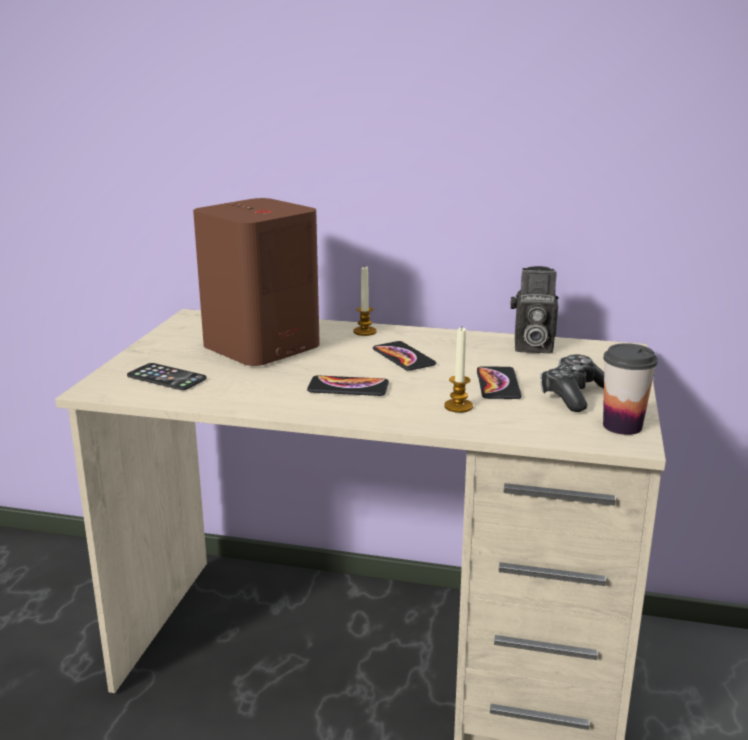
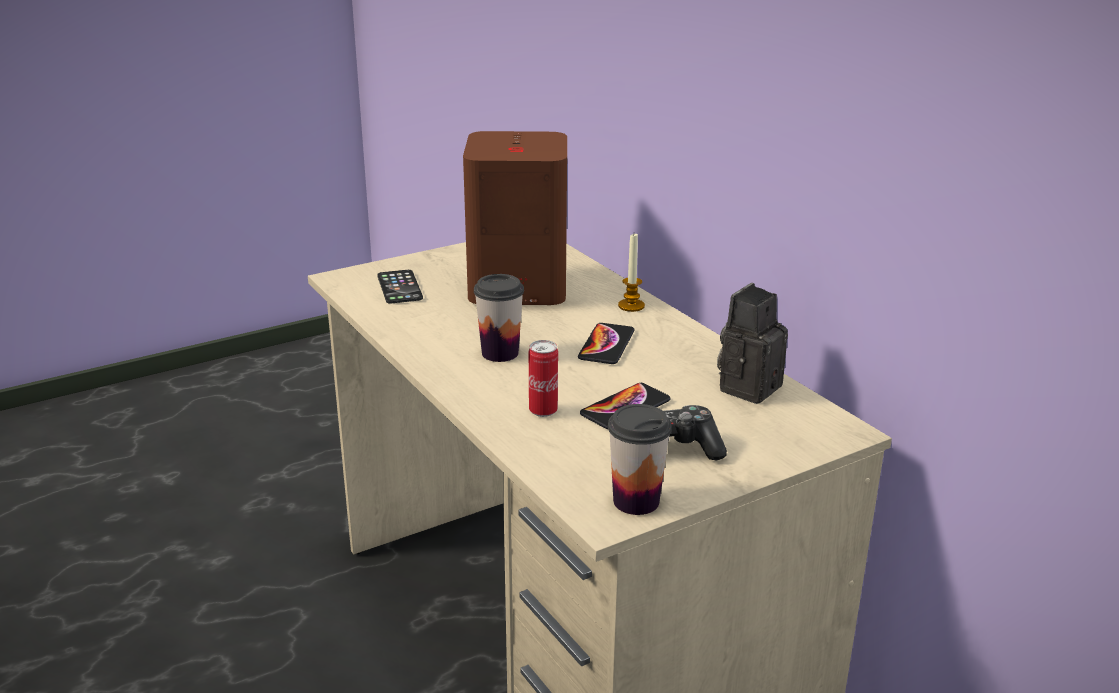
camera: 45 degrees right, 5 degrees up
phone [307,375,389,396] -> cup [474,274,524,362]
candle [444,327,473,413] -> can [529,340,558,417]
camera [510,266,558,354] -> camera turned 75 degrees clockwise [717,283,788,404]

